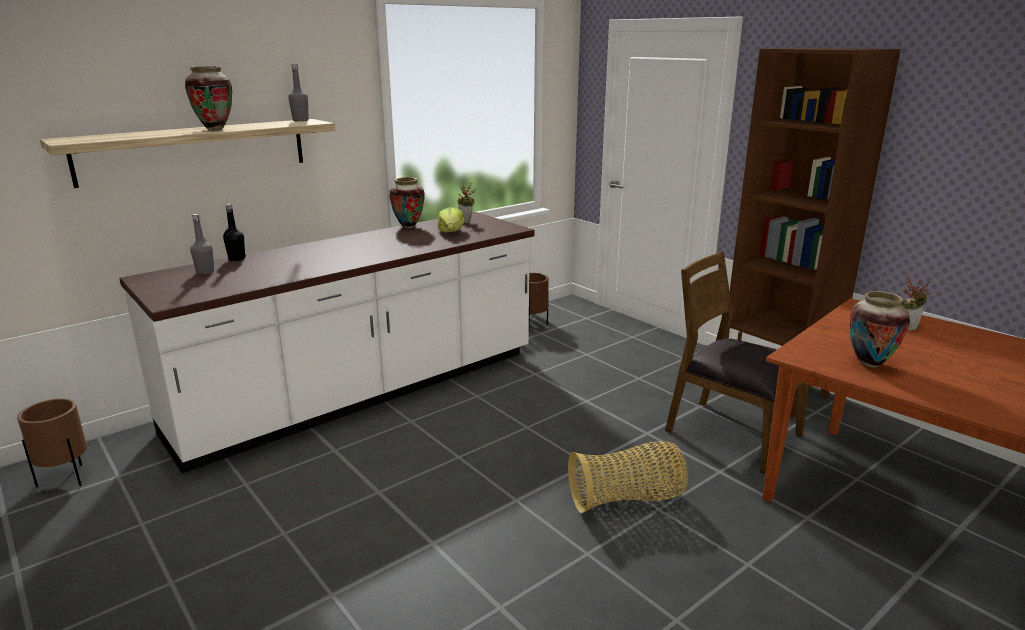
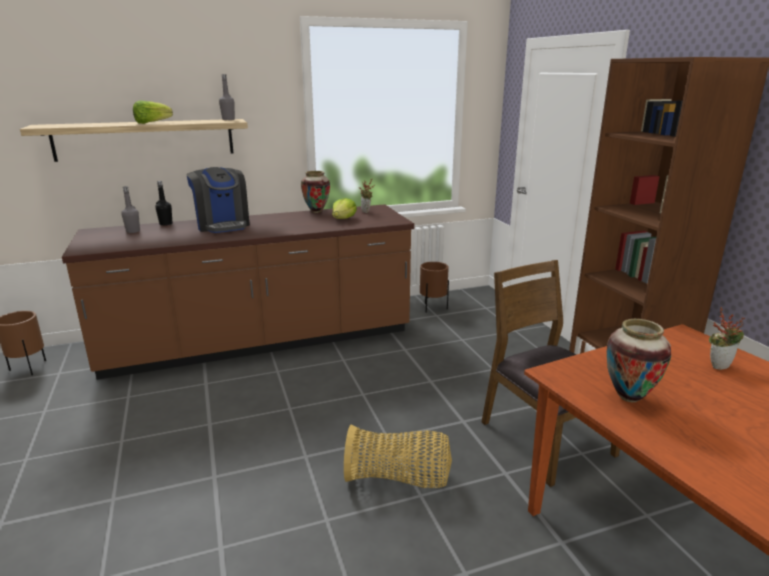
camera: 20 degrees right, 0 degrees up
white counter [119,212,535,473] -> brown counter [62,204,414,380]
vase [185,66,232,130] -> lettuce [133,100,173,124]
none -> coffee machine [187,167,250,233]

